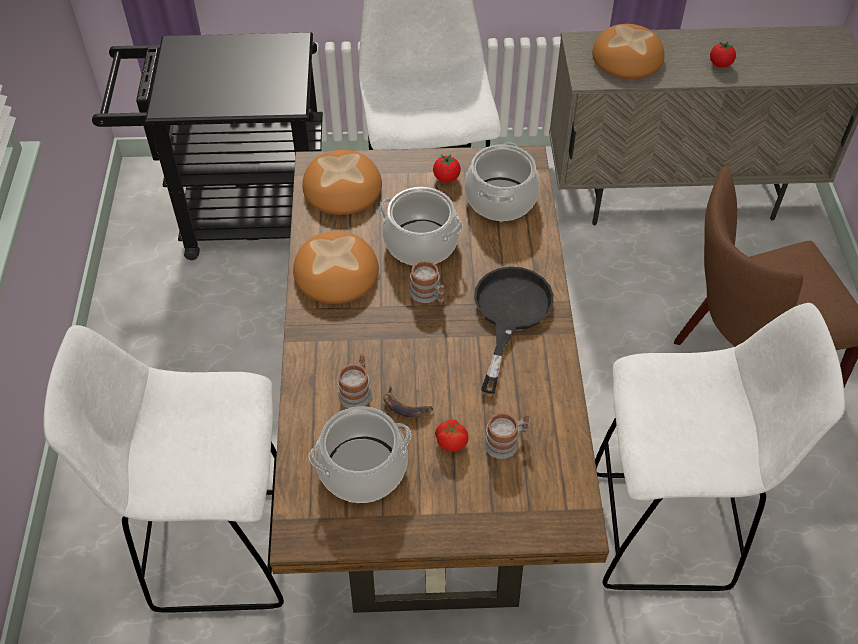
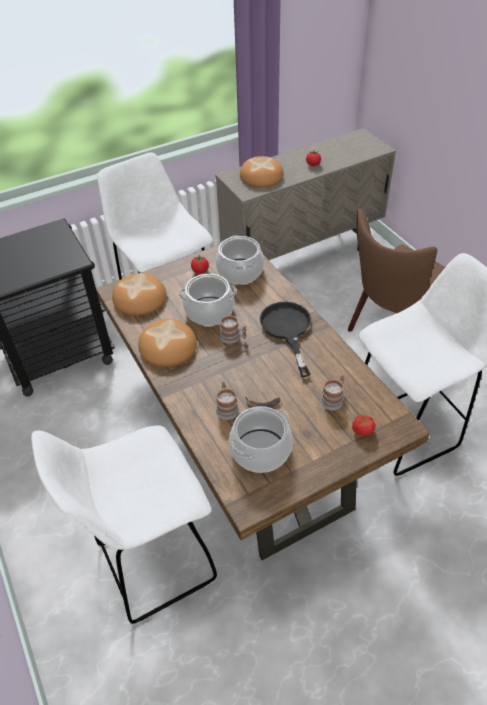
camera: 25 degrees left, 5 degrees down
tomato [435,419,469,452] -> tomato moved to [352,415,376,436]

